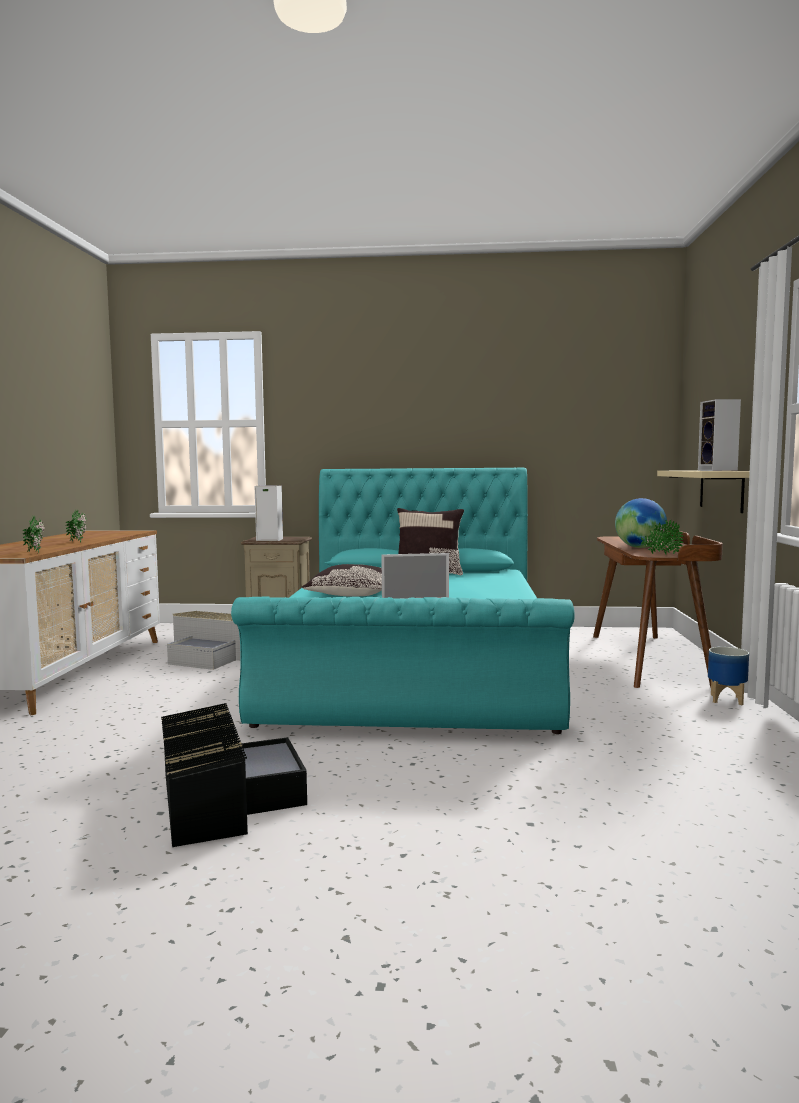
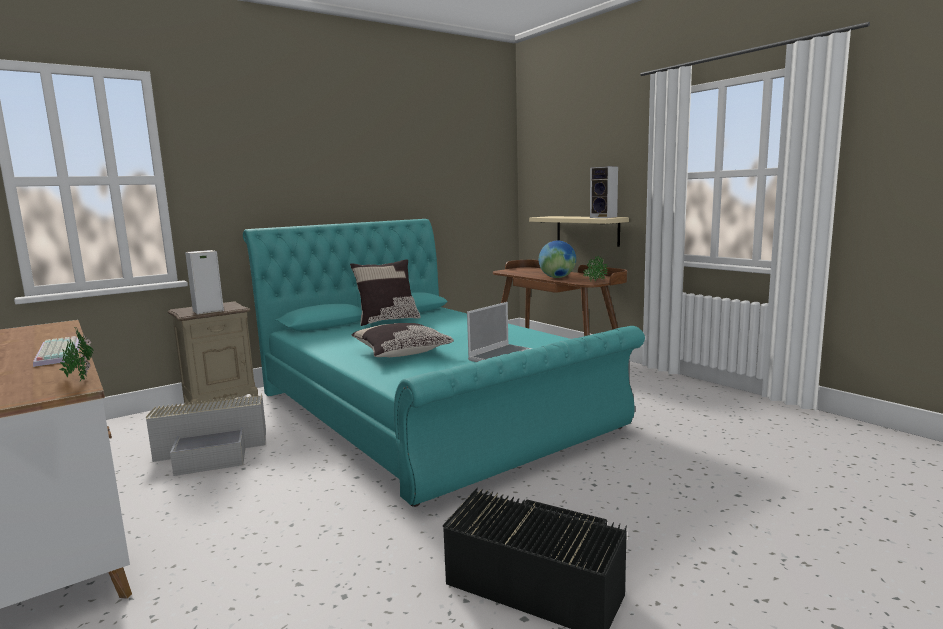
camera: 40 degrees left, 5 degrees up
potted plant [66,510,87,542] -> keyboard [33,336,81,367]
planter [708,647,749,705] -> none

